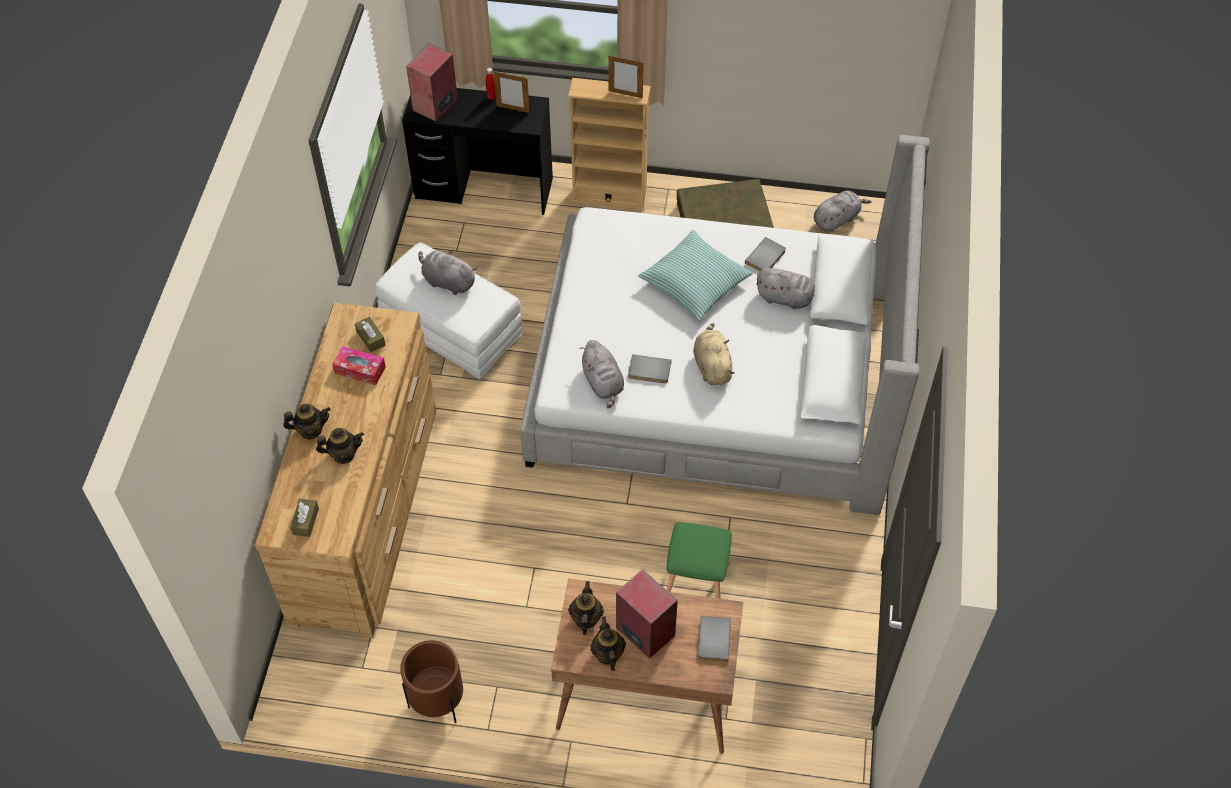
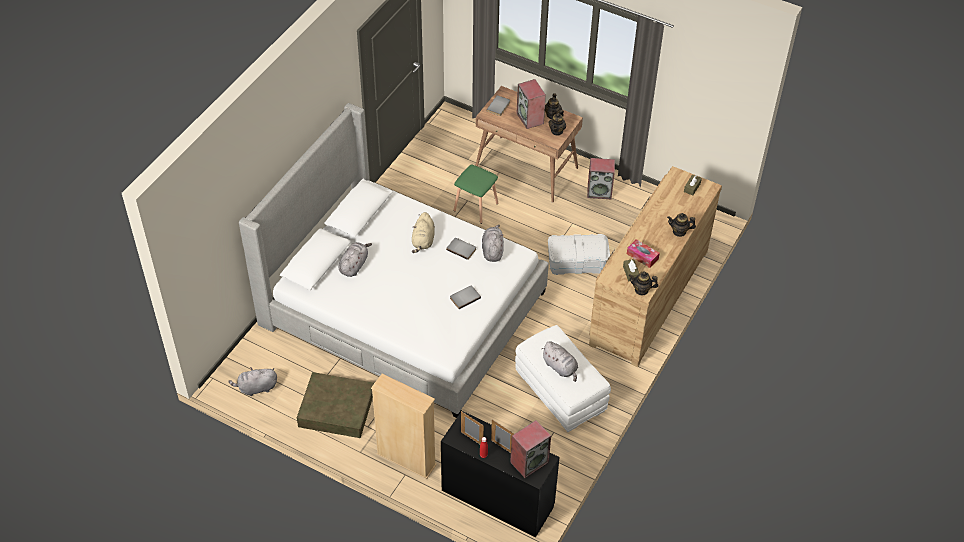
camera: 160 degrees left, 5 degrees down
teapot [316,428,364,464] -> teapot moved to [629,272,658,295]
brown planter [400,640,463,723] -> none
picture frame [608,55,644,98] -> picture frame moved to [491,420,514,453]
pillow [638,230,753,321] -> none
grey book [745,237,786,271] -> grey book moved to [450,286,481,309]
grey plush toy [756,268,815,310] -> grey plush toy turned 75 degrees clockwise [339,242,372,277]
none -> white storage box [548,234,610,275]
none -> speaker [587,158,615,199]

